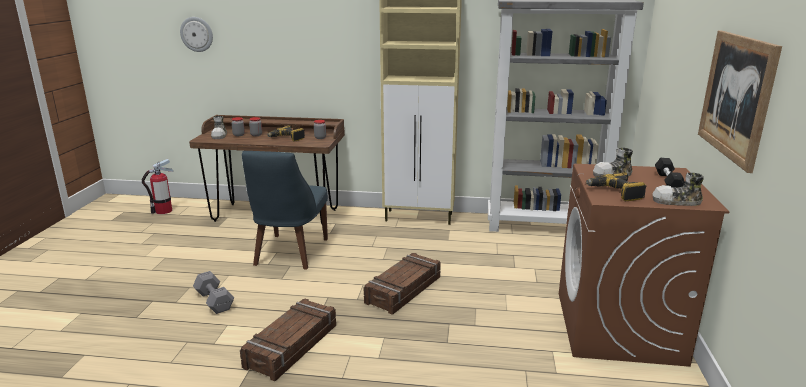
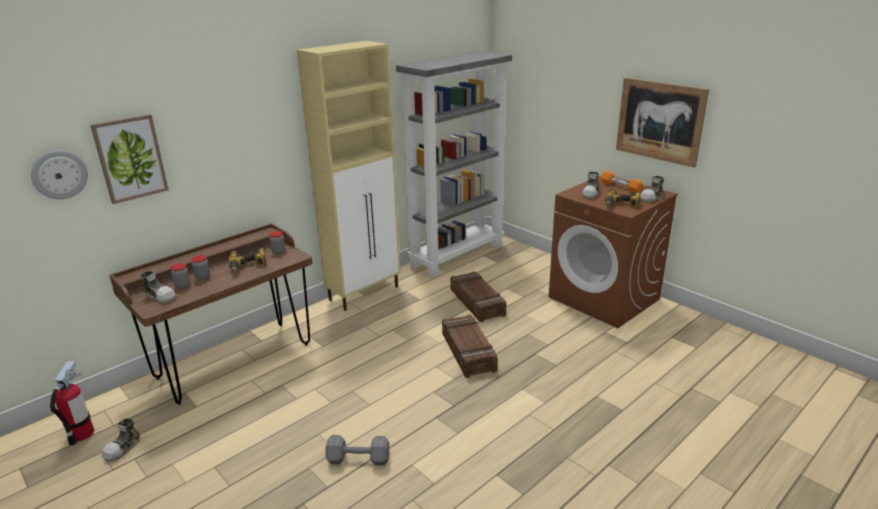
camera: 50 degrees left, 5 degrees up
crate [240,299,336,381] -> crate moved to [450,272,506,322]
blue chair [242,151,328,269] -> none
black dumbbell [655,158,685,188] -> orange dumbbell [601,171,643,193]
none -> picture [90,114,169,204]
none -> shoe [102,418,140,462]

